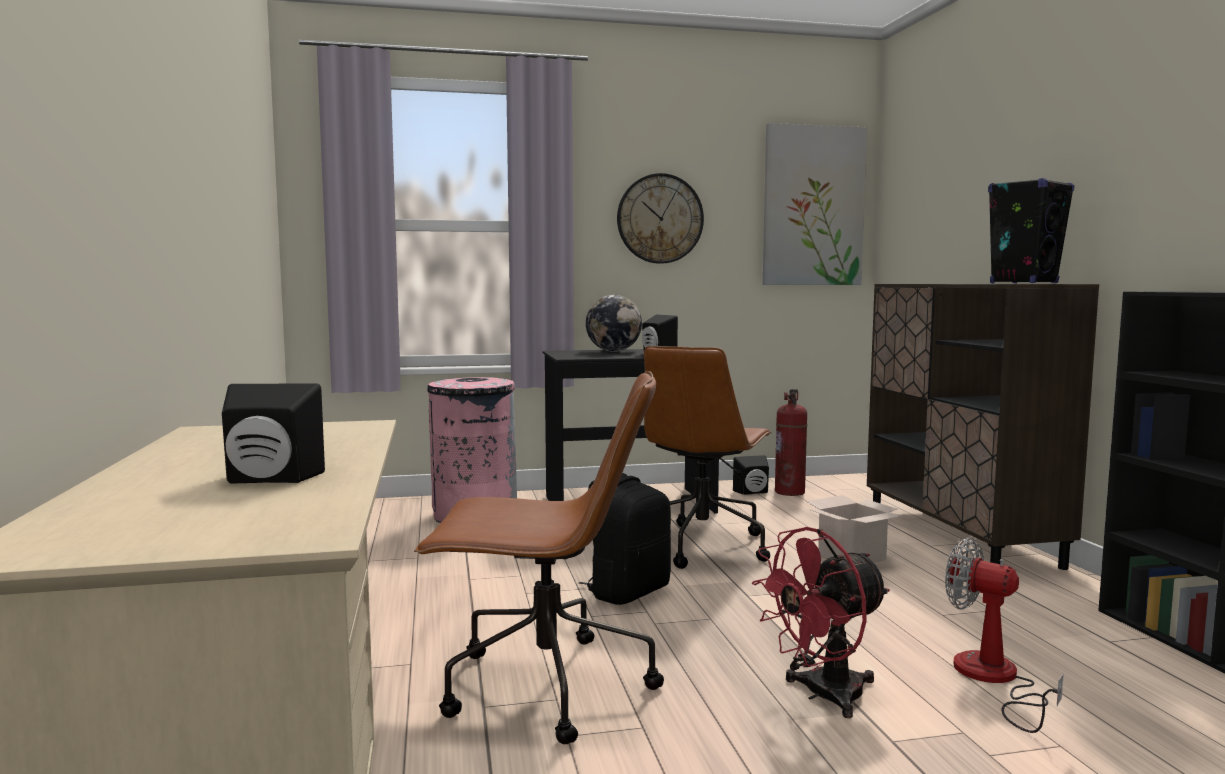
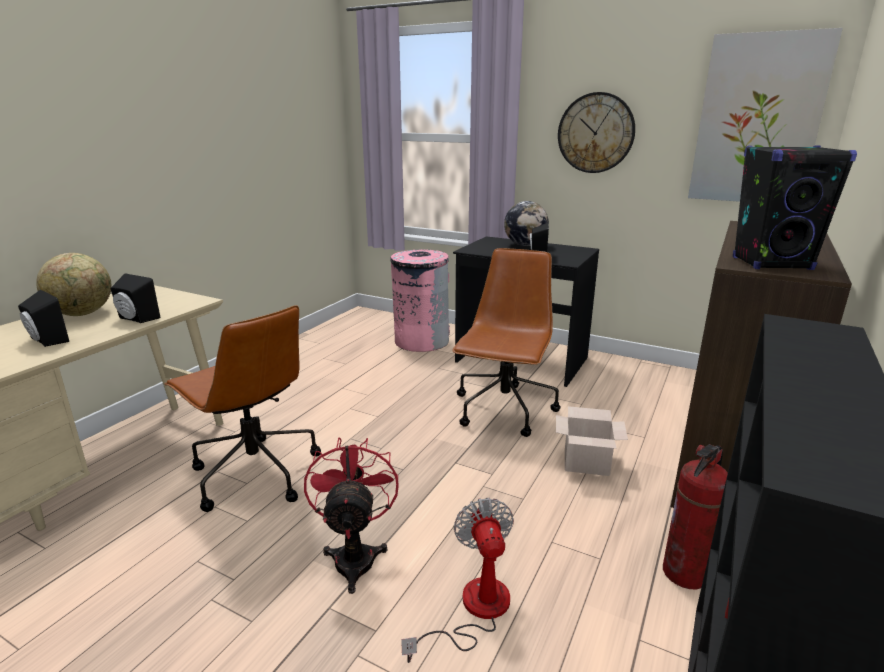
camera: 40 degrees right, 15 degrees up
black backpack [579,473,671,605] -> none
brown office chair [644,346,772,569] -> brown office chair turned 135 degrees clockwise [452,248,561,437]
black speaker [733,455,769,495] -> black speaker moved to [111,273,160,323]
red fan [752,527,890,718] -> red fan turned 75 degrees clockwise [304,438,399,594]
fire extinguisher [775,389,808,496] -> fire extinguisher moved to [663,444,728,589]
none -> globe [36,253,111,316]

